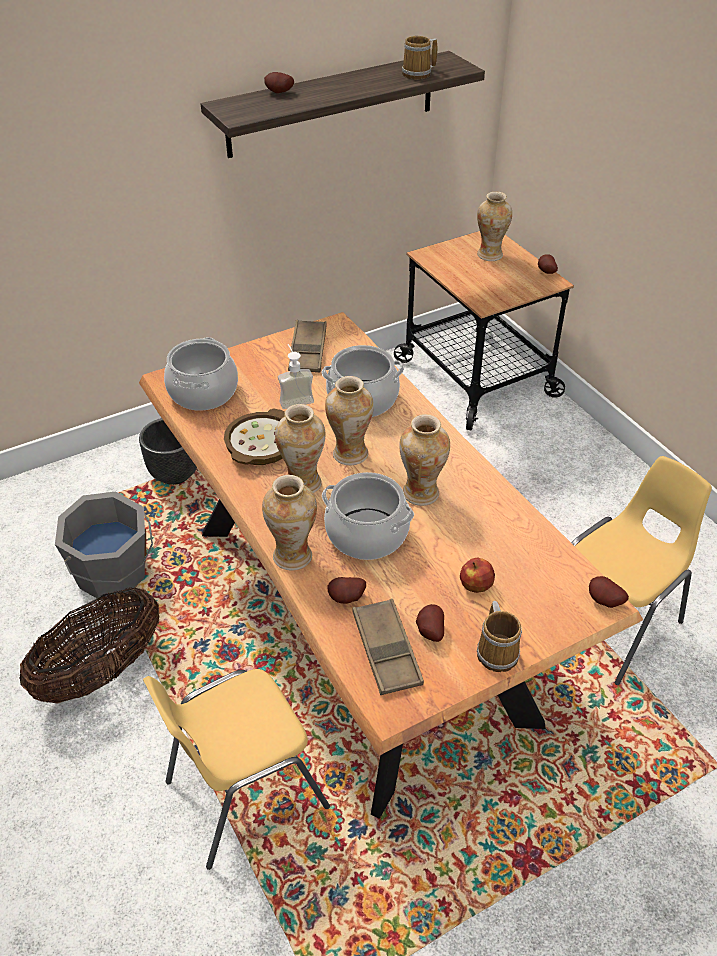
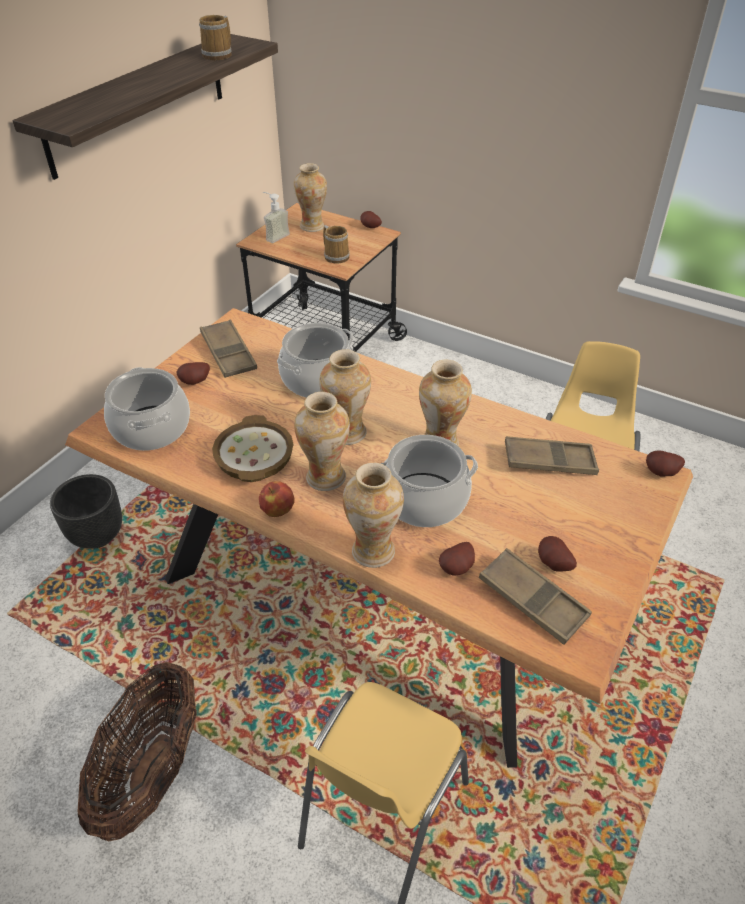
camera: 30 degrees left, 0 degrees up
grey bucket [55,491,153,600] -> none
potato [264,72,294,93] -> potato moved to [176,362,210,385]
soap dispenser [278,344,314,409] -> soap dispenser moved to [263,192,290,243]
apple [460,557,495,593] -> apple moved to [259,481,295,517]
mug [477,601,522,672] -> mug moved to [323,225,350,264]
none -> brown tray [505,436,599,475]

